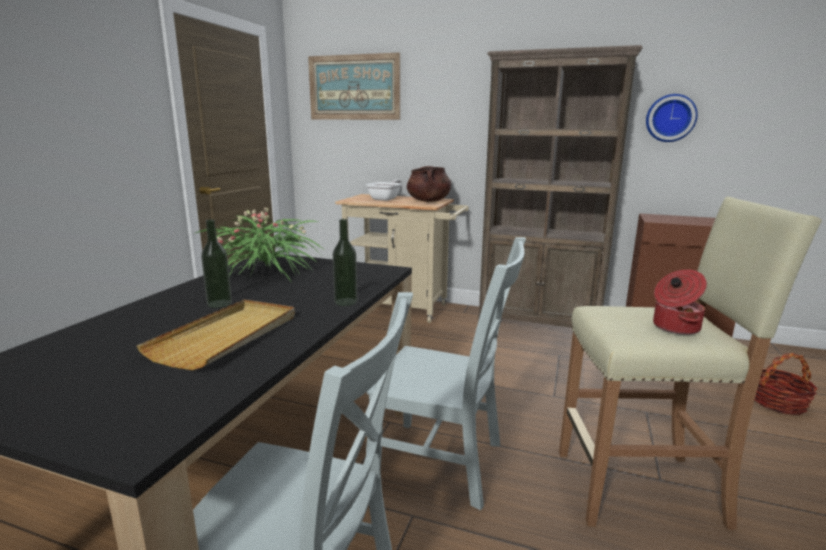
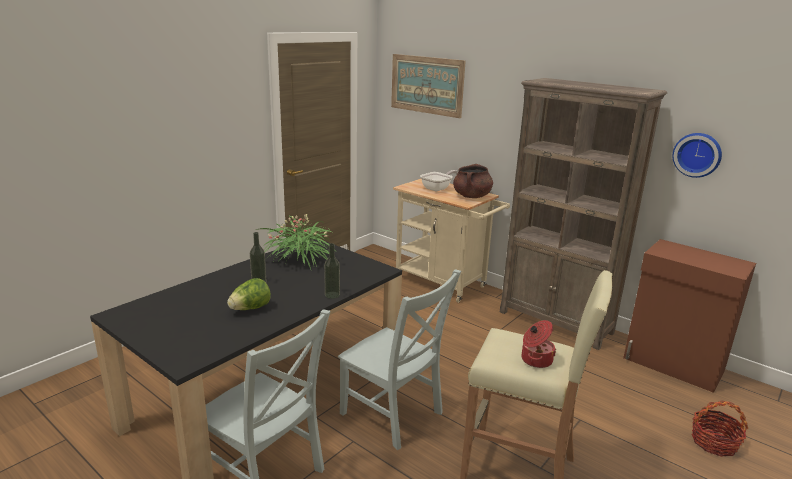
camera: 20 degrees right, 5 degrees up
beige tray [137,300,295,370] -> lettuce [227,278,271,310]

